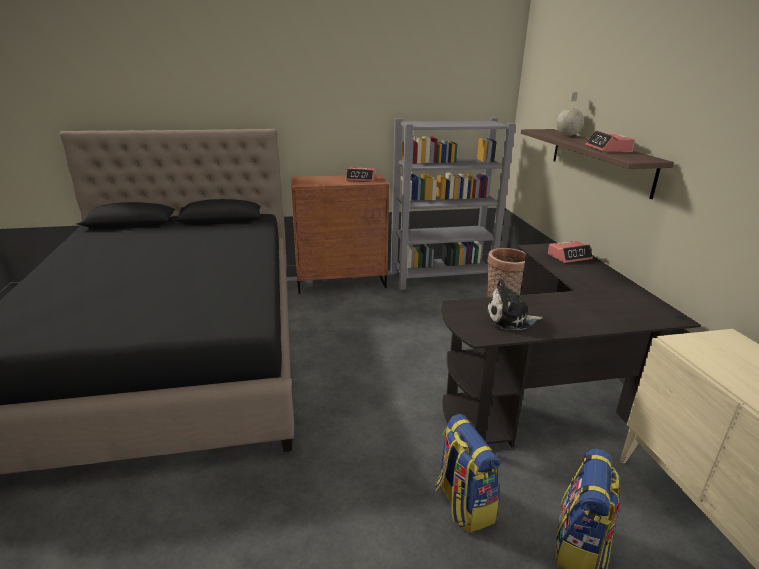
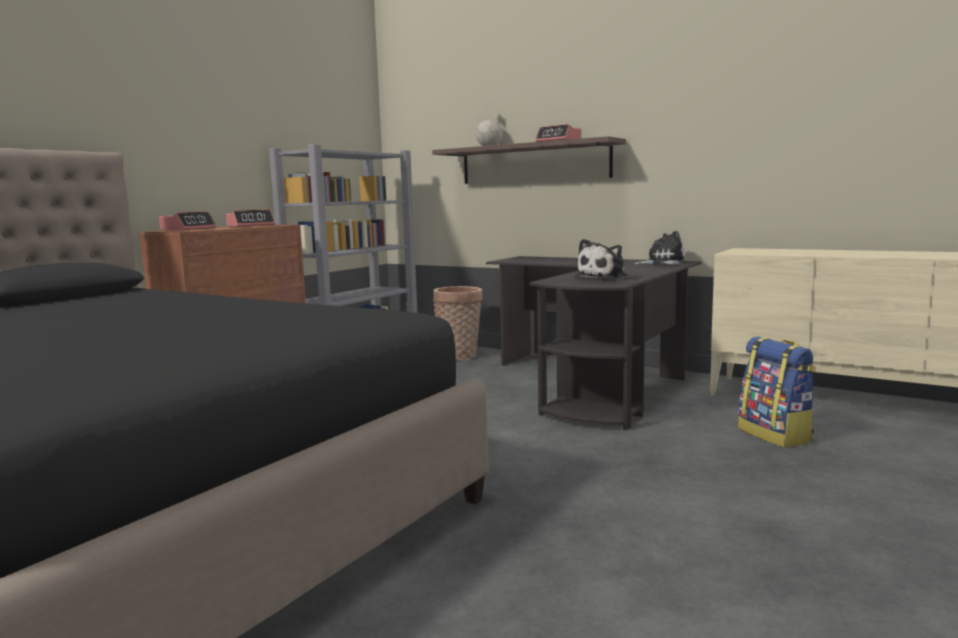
camera: 45 degrees left, 15 degrees down
backpack [435,414,501,533] -> none
alarm clock [548,241,593,263] -> alarm clock moved to [159,211,217,230]
none -> plush toy [635,231,687,265]

